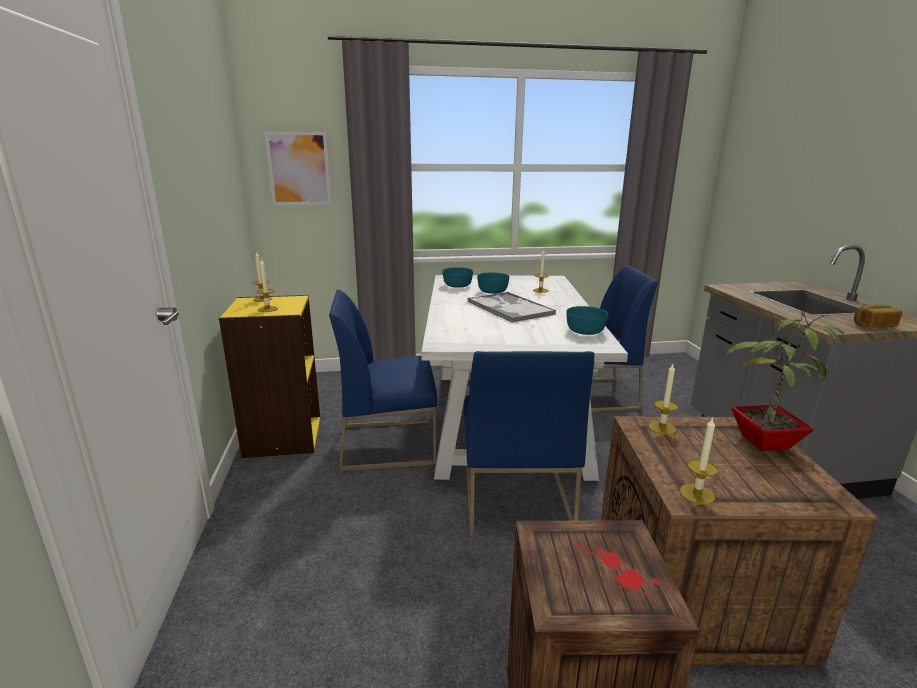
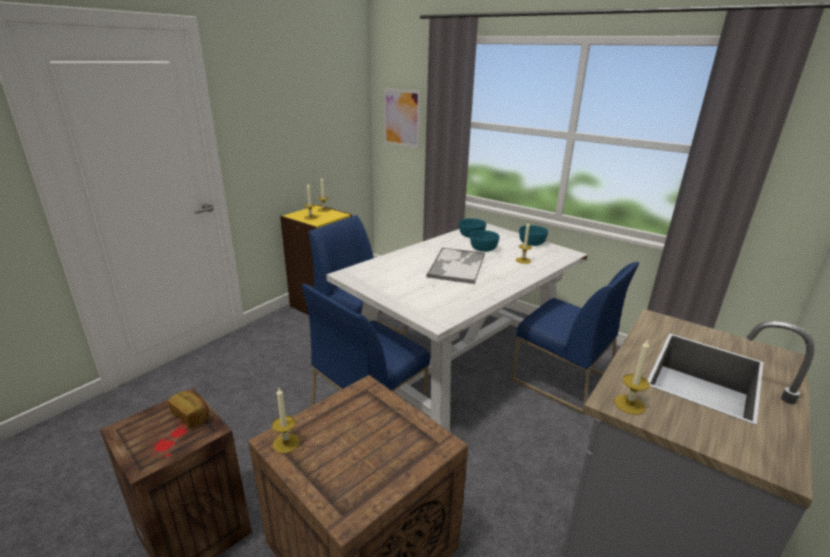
camera: 45 degrees right, 5 degrees up
turquoise bowl [566,306,608,335] -> turquoise bowl moved to [519,225,548,246]
candle [648,364,678,435] -> candle moved to [614,340,650,415]
potted plant [723,310,847,451] -> none
bread [854,305,902,328] -> bread moved to [168,391,209,428]

